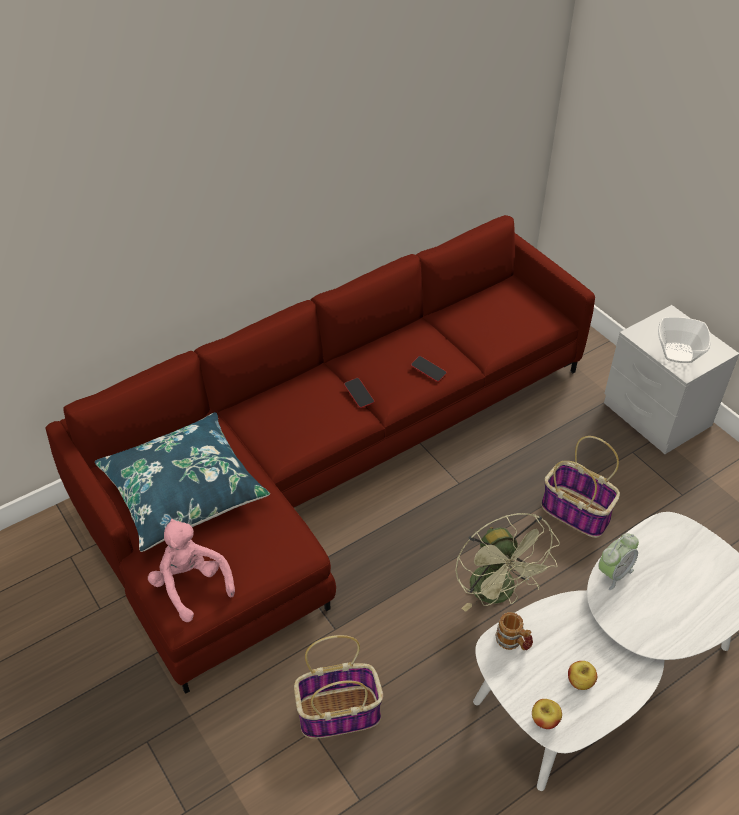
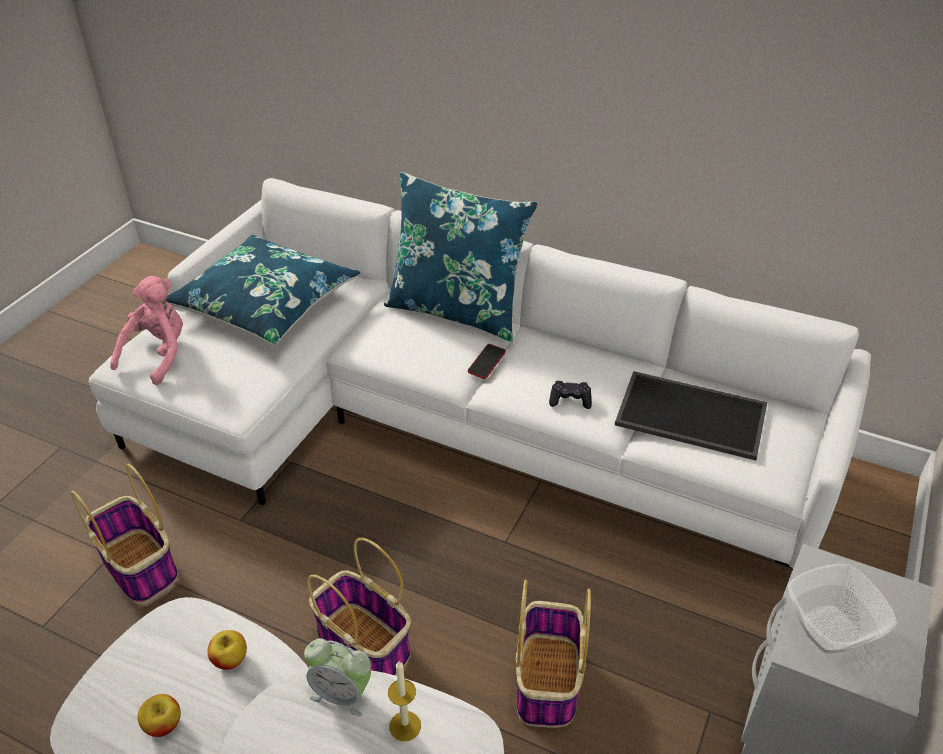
camera: 60 degrees right, 5 degrees down
red sofa [45,215,595,694] -> white sofa [89,178,871,569]
phone [411,356,447,382] -> black game controller [549,381,592,409]
green fan [455,513,560,612] -> basket [307,538,411,676]
mug [496,612,533,650] -> none
apple [532,699,562,729] -> apple moved to [208,630,247,670]
none -> blue pillow [384,172,538,342]
none -> candle [388,661,421,741]
none -> tray [615,371,767,461]

